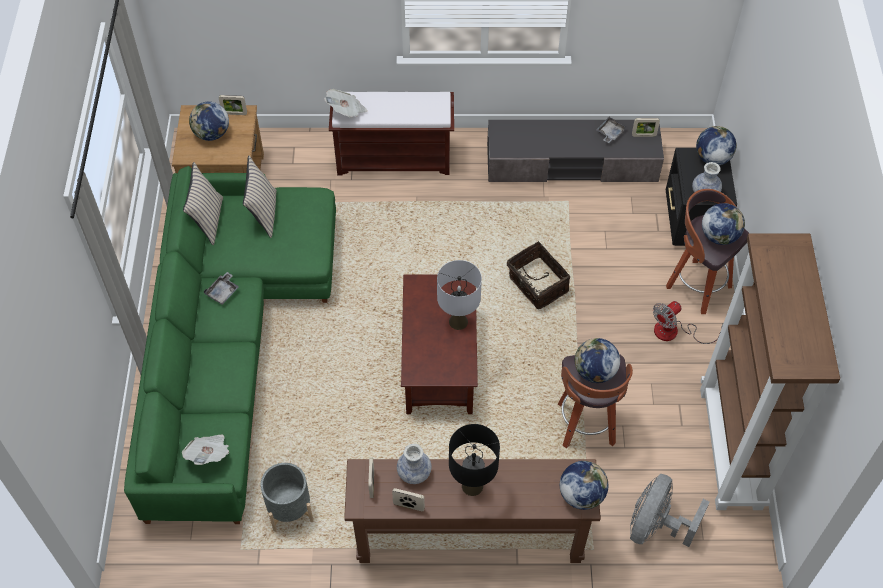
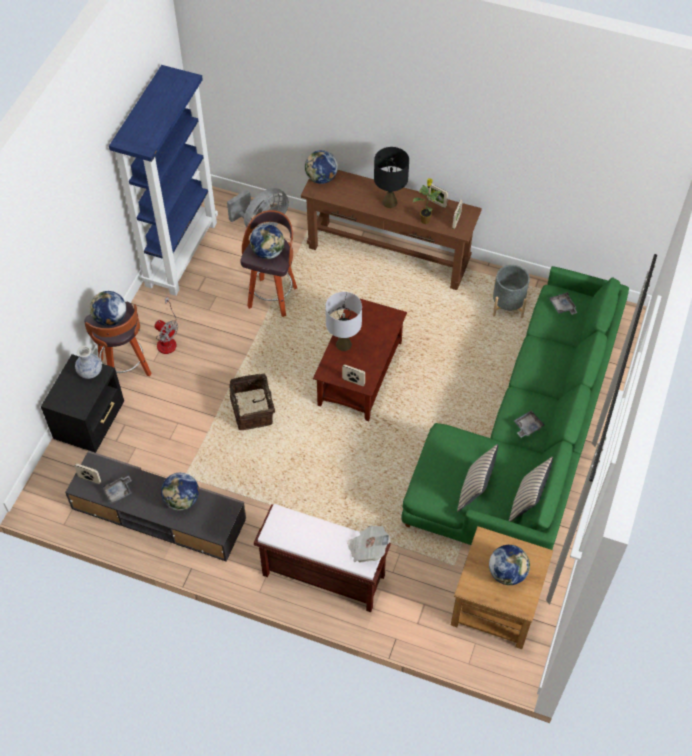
camera: 160 degrees left, 0 degrees up
newspaper [182,434,229,465] -> grey tray [549,292,578,315]
picture frame [219,95,247,115] -> picture frame moved to [342,365,365,386]
vase [397,444,431,484] -> potted plant [413,178,443,224]
fan [653,301,723,344] -> fan turned 60 degrees clockwise [155,297,178,354]
globe [696,126,737,165] -> globe moved to [161,472,199,510]
brown bookcase [700,234,840,510] -> blue bookcase [109,65,218,296]

